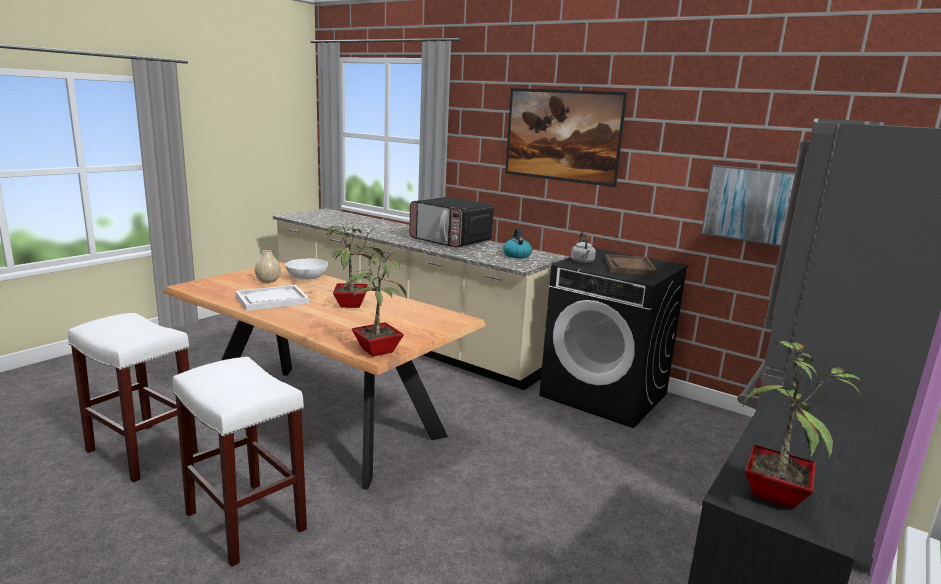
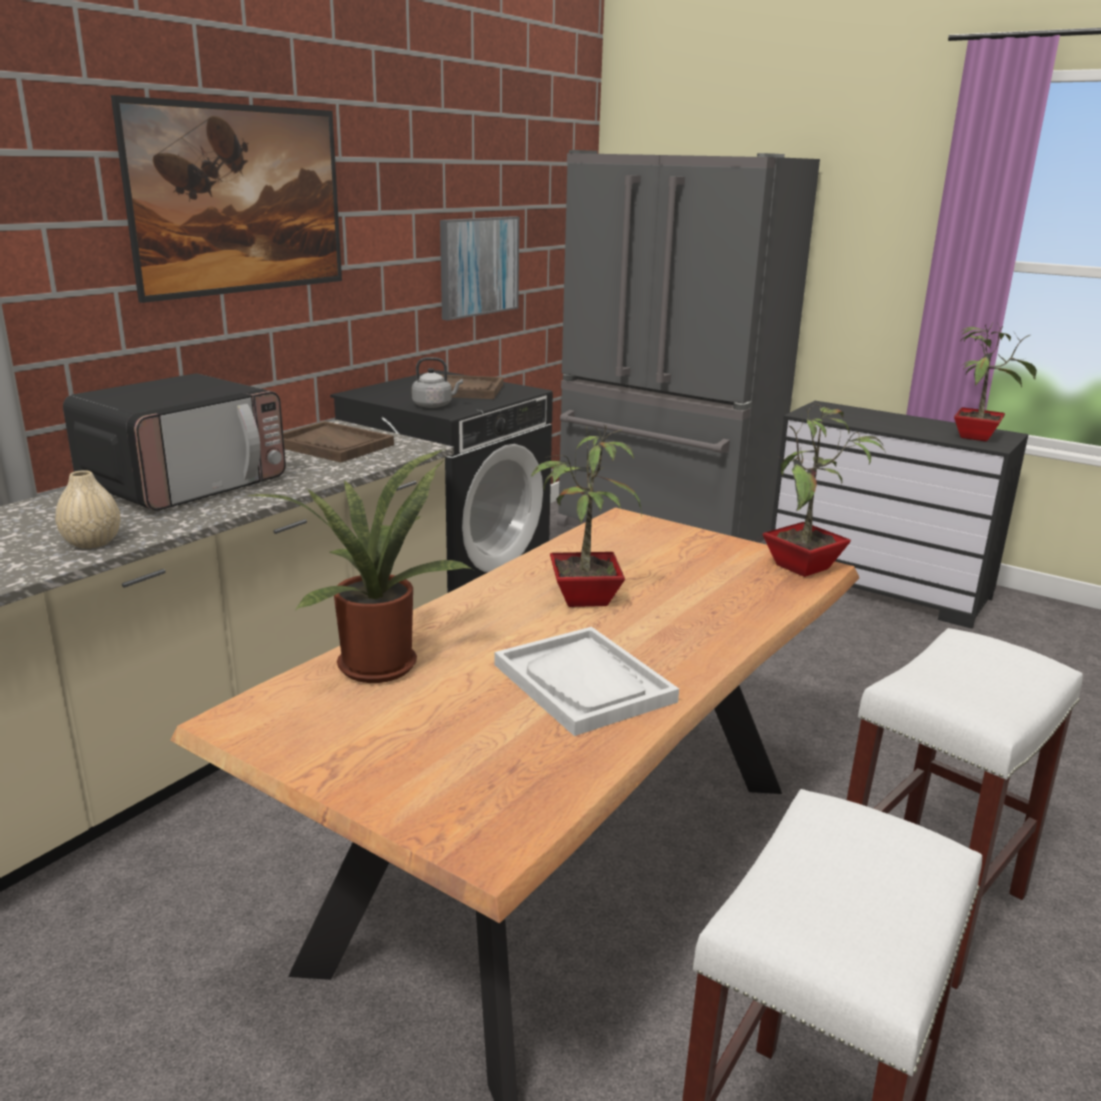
camera: 90 degrees left, 5 degrees up
beige vase [255,250,281,283] -> beige vase moved to [55,470,121,549]
white bowl [285,258,328,280] -> potted plant [246,449,473,683]
kettle [503,228,532,258] -> brown tray [283,421,394,462]

